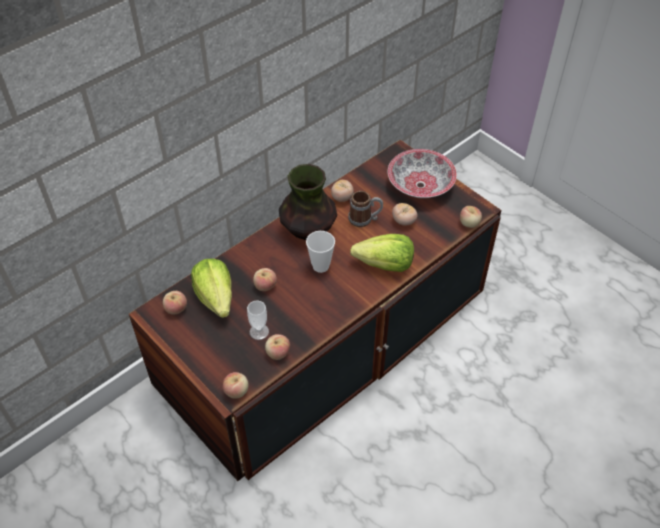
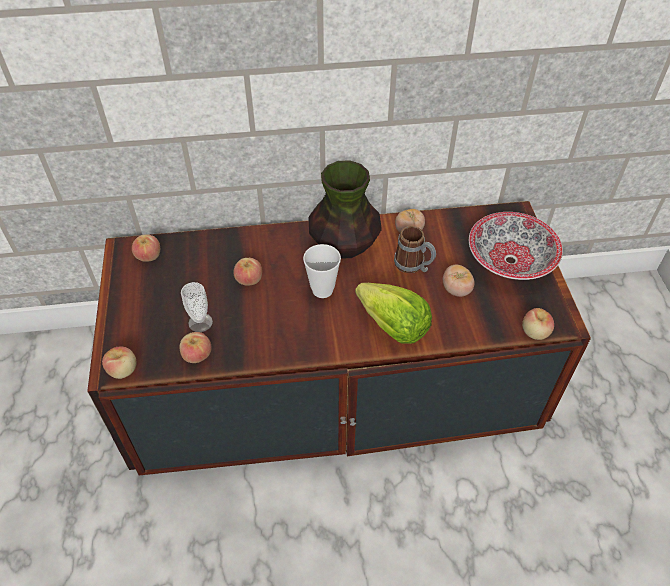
camera: 35 degrees right, 0 degrees up
lettuce [191,259,232,318] -> none

